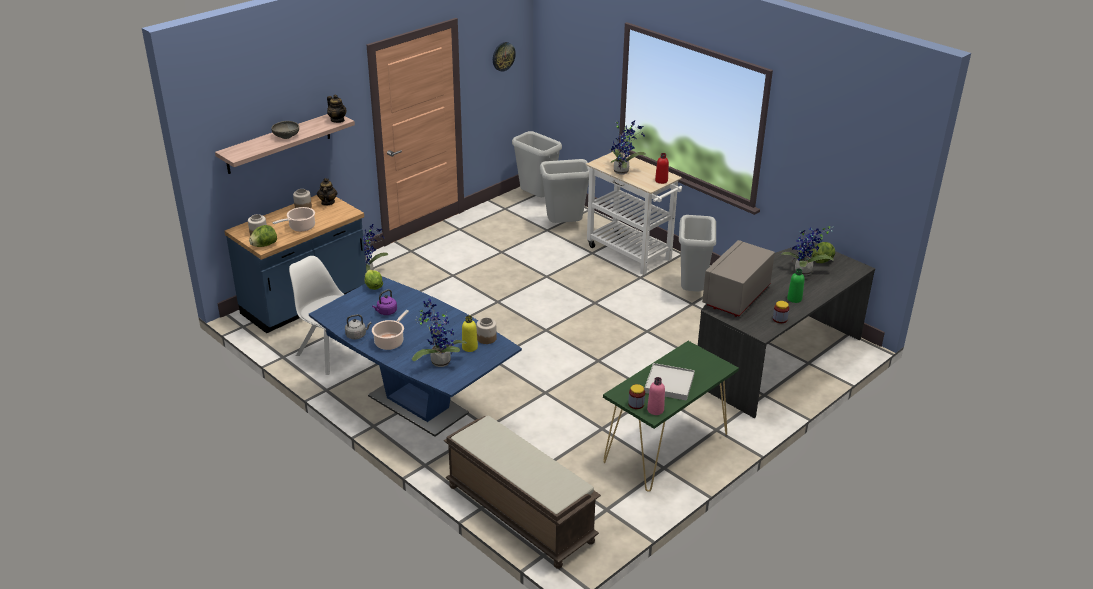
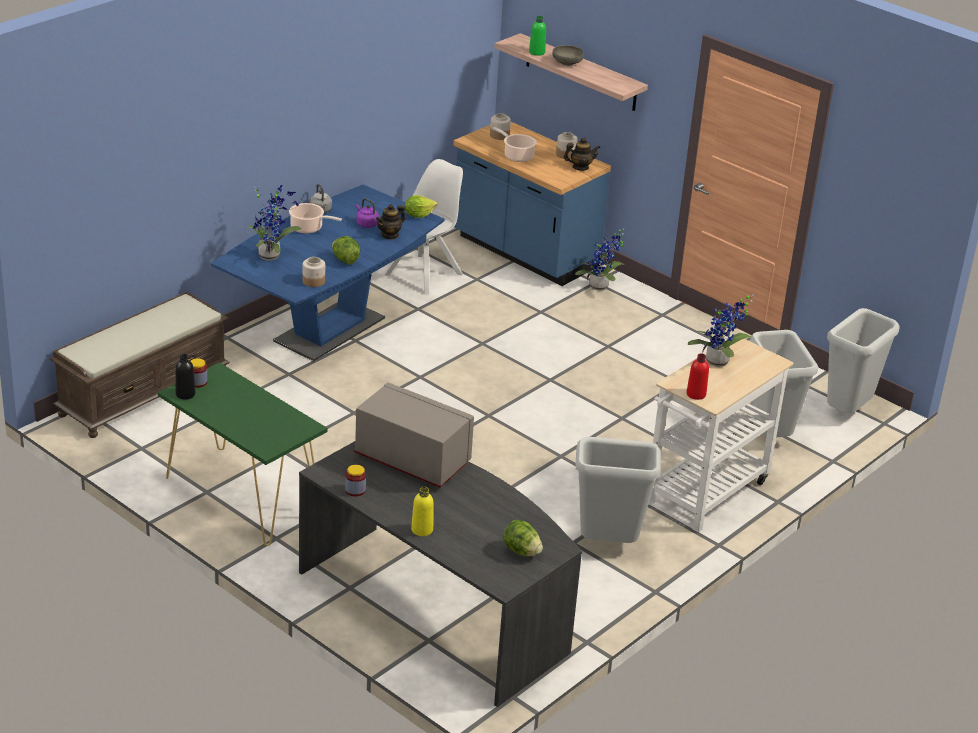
camera: 85 degrees right, 0 degrees up
lettuce [249,225,277,247] -> lettuce moved to [332,236,360,264]
teapot [327,94,347,123] -> teapot moved to [376,204,405,240]
yellow bottle [462,315,478,352] -> yellow bottle moved to [411,487,434,536]
wall clock [493,42,516,71] -> none
white tray [644,363,695,401] -> none
pink bottle [647,377,665,415] -> black bottle [175,354,195,399]
potted plant [782,226,834,276] -> none
green bottle [787,268,805,303] -> green bottle moved to [529,16,546,56]

